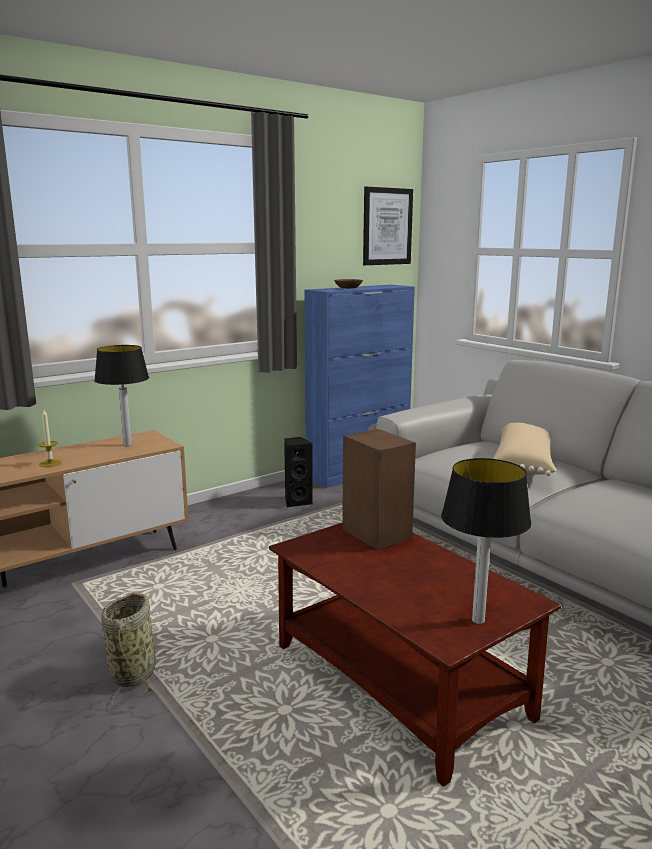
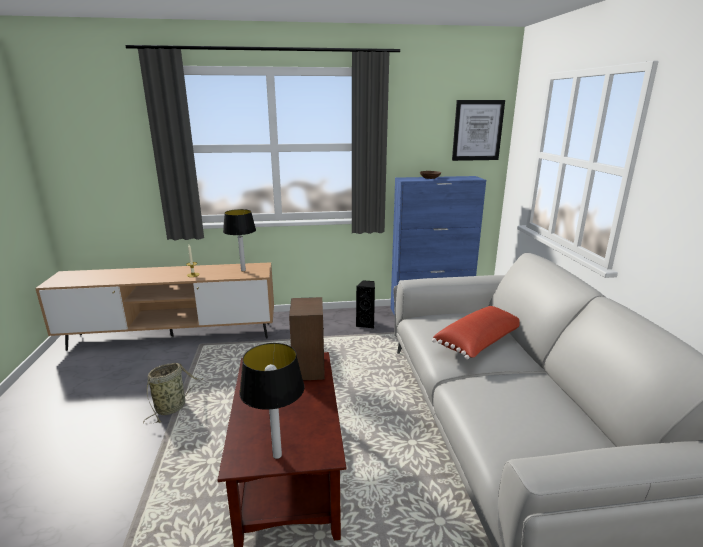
camera: 30 degrees right, 5 degrees up
beige pillow [493,423,557,476] -> red pillow [432,306,520,359]

